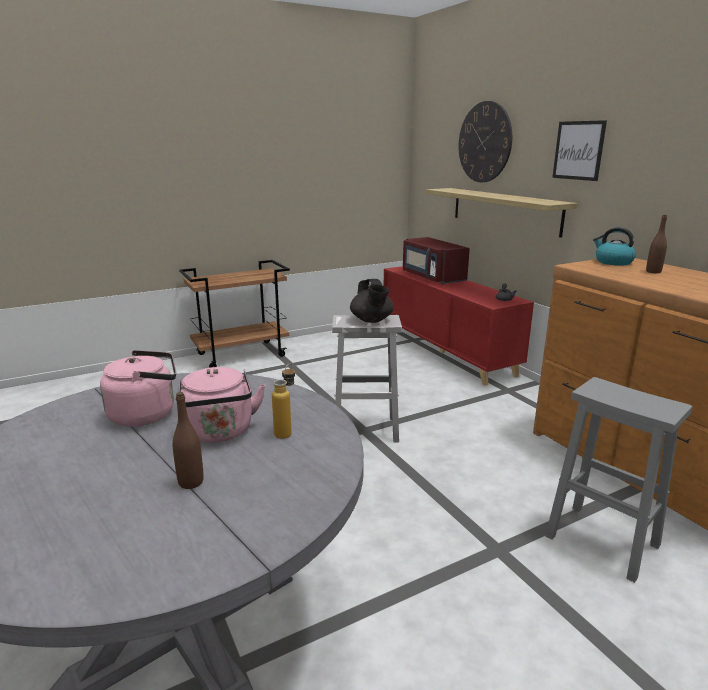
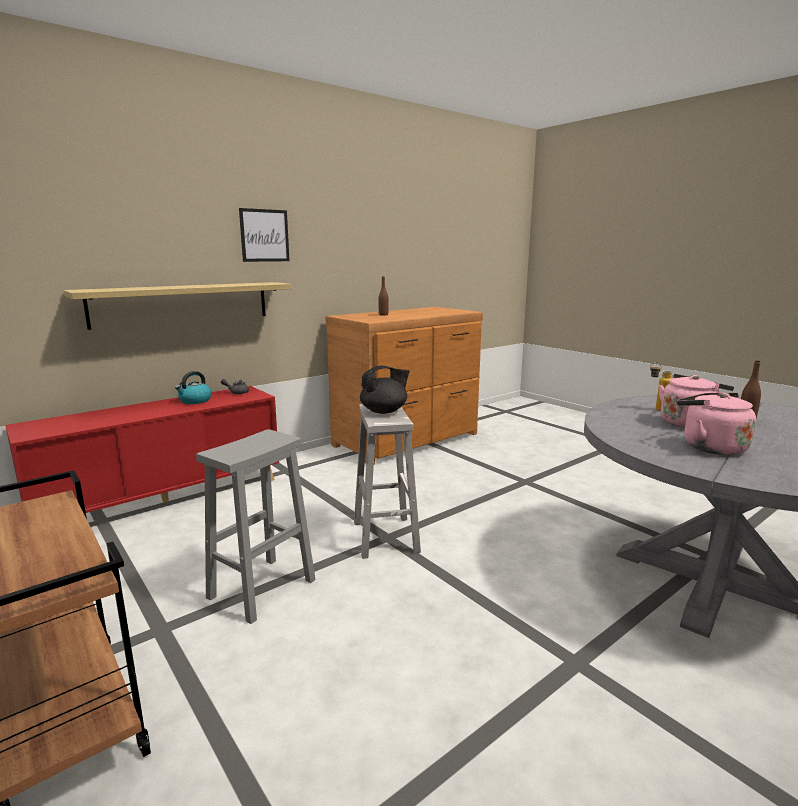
camera: 100 degrees left, 5 degrees down
red microwave [403,237,470,284] -> none
wall clock [459,101,512,182] -> none
grey stool [545,377,692,583] -> grey stool moved to [196,429,315,624]
kettle [593,227,636,266] -> kettle moved to [175,371,212,404]

